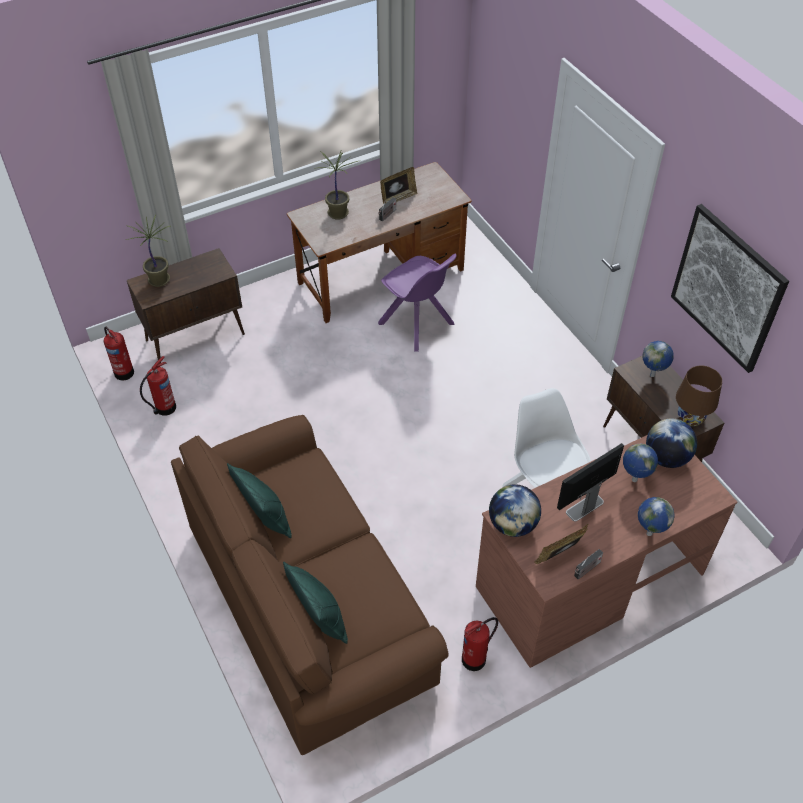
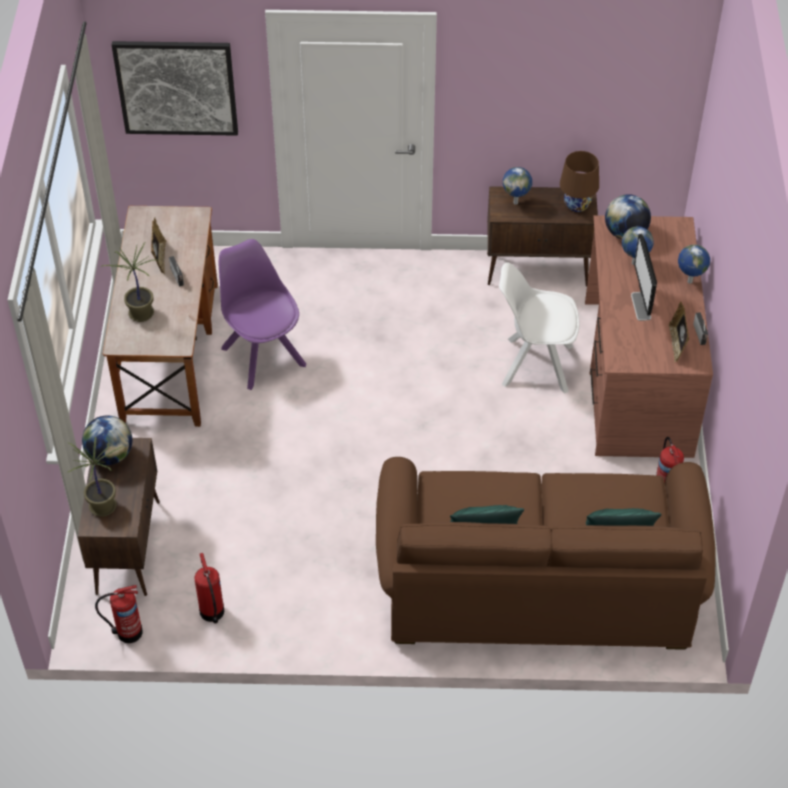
camera: 60 degrees left, 0 degrees up
purple chair [378,254,457,352] -> purple chair turned 105 degrees counterclockwise [219,239,306,390]
globe [489,484,541,537] -> globe moved to [82,415,132,465]
picture [671,204,789,373] -> picture moved to [112,41,238,136]

